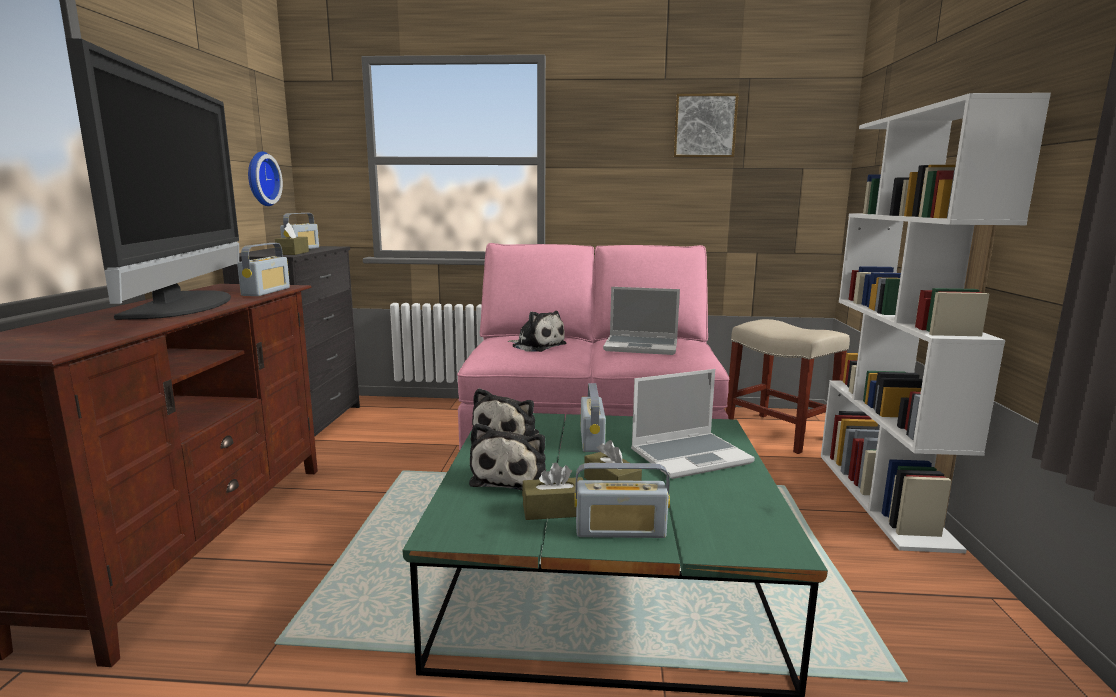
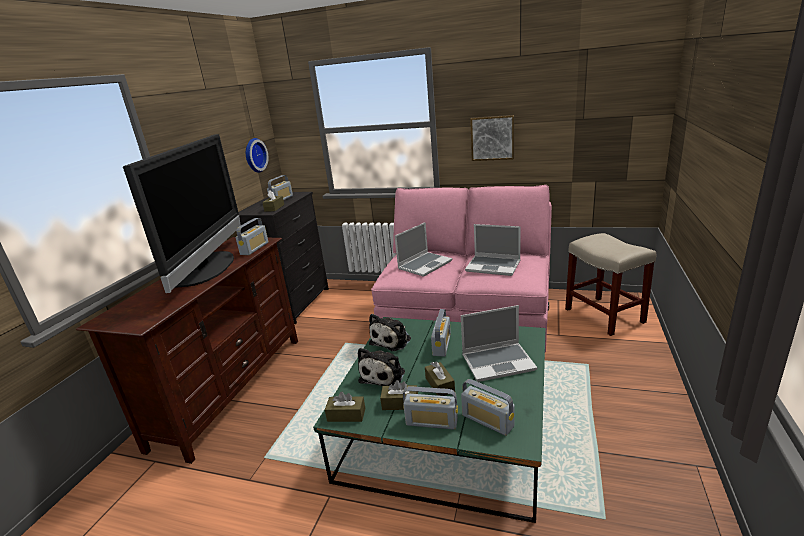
camera: 15 degrees right, 10 degrees up
plush toy [508,311,567,352] -> laptop [395,222,452,277]
picture [673,93,739,158] -> picture moved to [470,115,514,161]
white bookcase [821,93,1051,553] -> none
none -> brown tissue box [325,392,365,422]
none -> radio [461,379,515,436]

